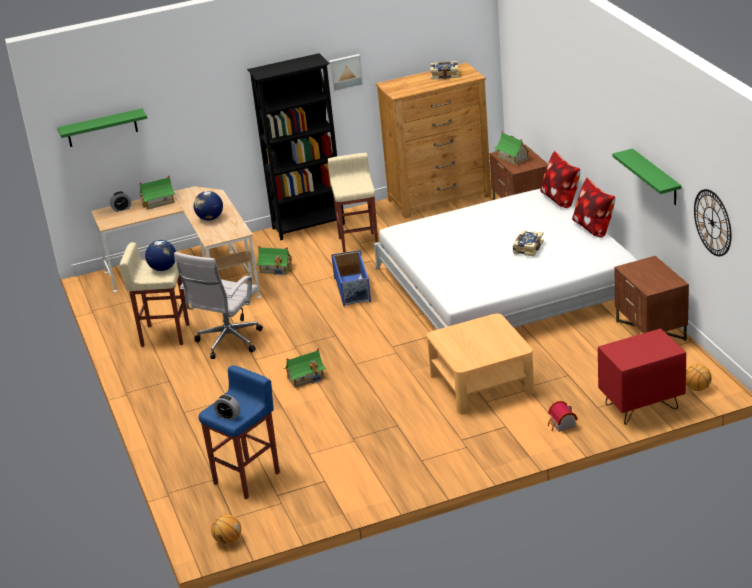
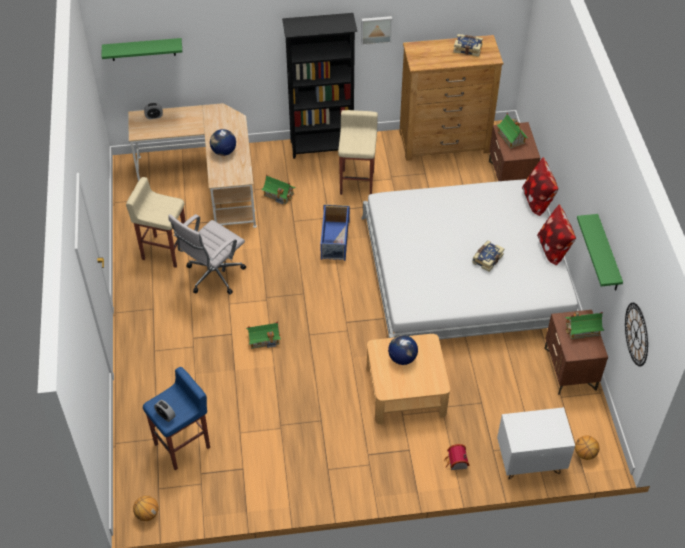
camera: 10 degrees right, 20 degrees up
toy house [139,175,175,210] -> toy house moved to [565,312,604,339]
globe [145,240,176,271] -> globe moved to [388,335,418,365]
red nightstand [598,328,686,425] -> white nightstand [497,407,575,479]

